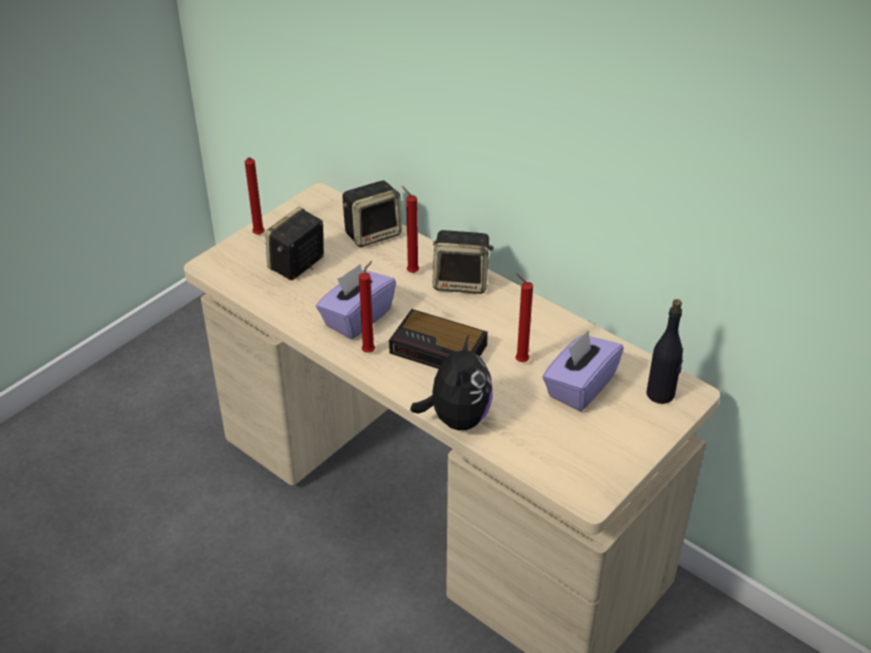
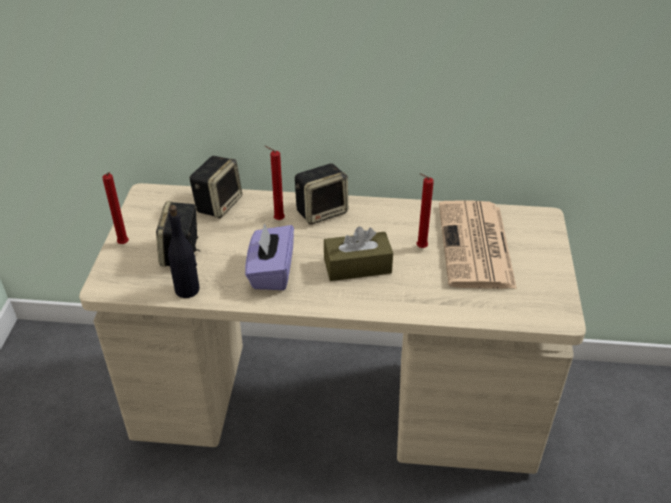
camera: 35 degrees left, 0 degrees up
red candle [359,261,375,353] -> none
alarm clock [389,309,488,369] -> brown tissue box [324,226,393,281]
plush toy [410,335,493,431] -> none
purple tissue box [542,331,624,411] -> newspaper [439,200,517,289]
black bottle [646,299,683,404] -> black bottle moved to [168,205,200,298]

